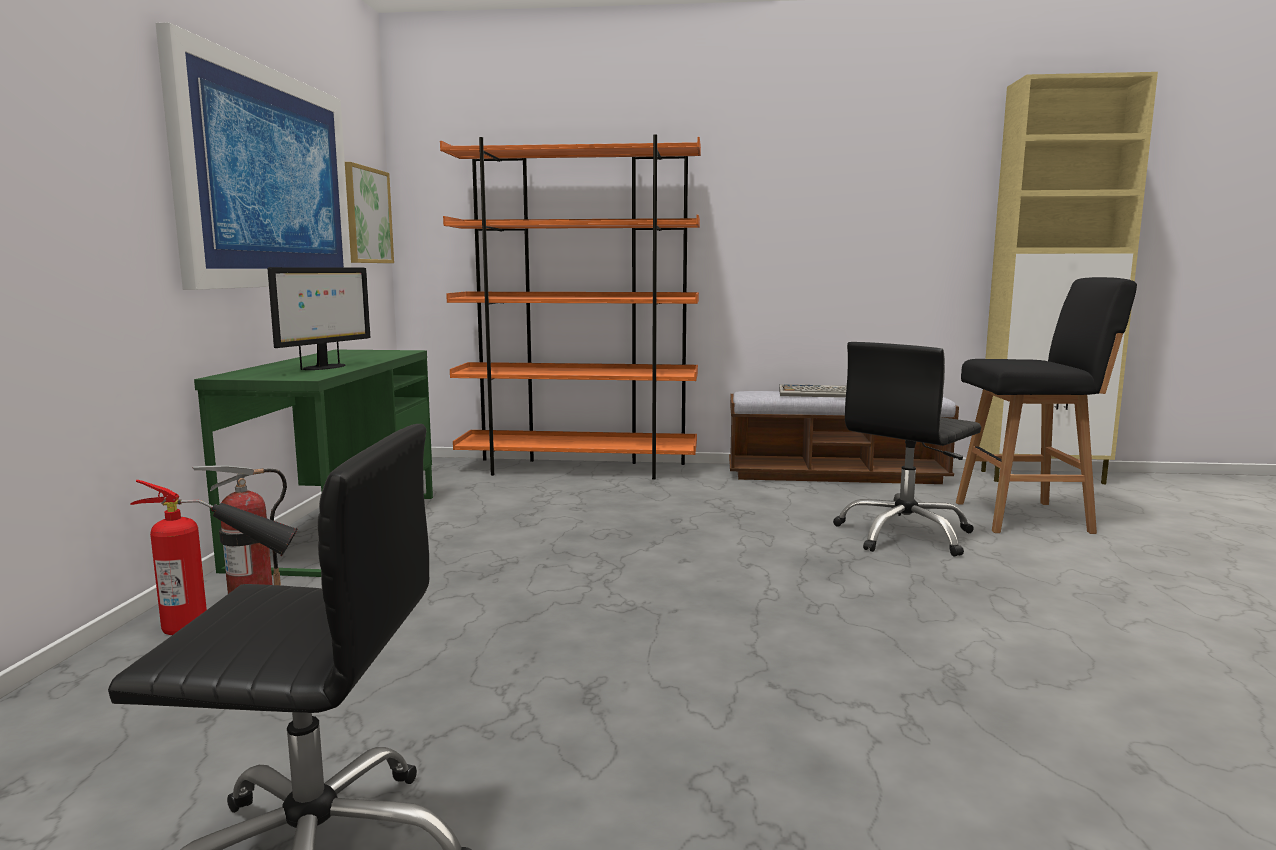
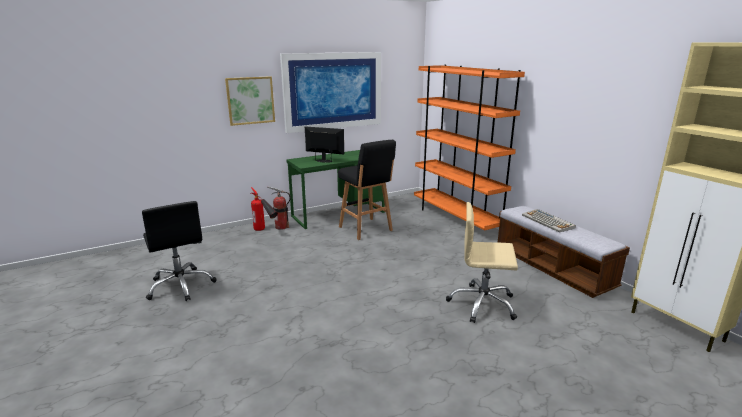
camera: 55 degrees right, 10 degrees up
monitor [268,267,370,370] -> monitor turned 150 degrees counterclockwise [305,126,344,163]
picture [345,162,394,263] -> picture moved to [225,76,275,126]
black office chair [833,342,981,557] -> beige office chair [446,202,518,323]
black stool [956,277,1137,534] -> black stool moved to [338,140,396,240]

